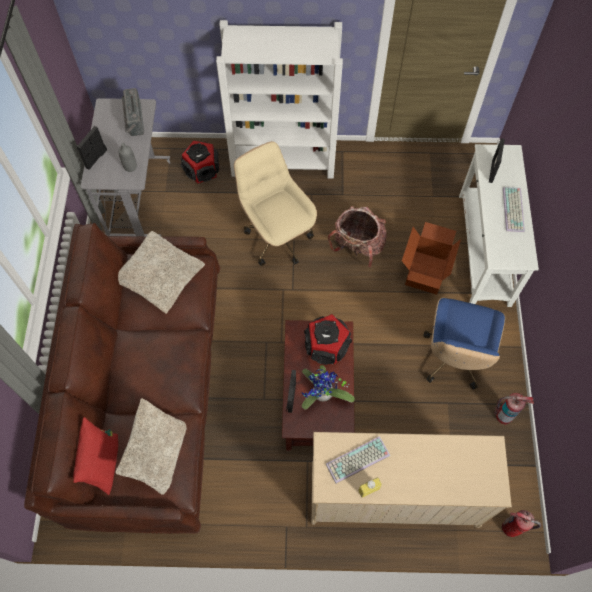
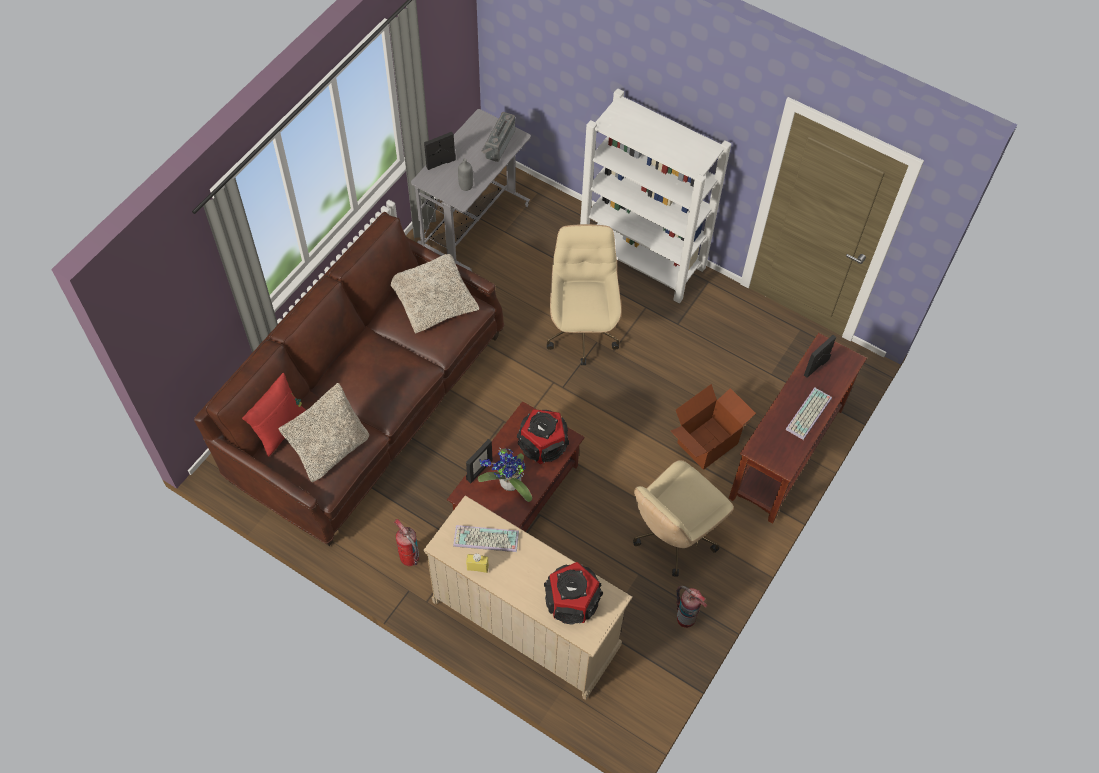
camera: 30 degrees right, 5 degrees down
speaker [181,141,220,184] -> speaker moved to [544,562,603,624]
backpack [328,206,387,268] -> none
blue office chair [424,298,505,390] -> beige office chair [633,460,734,577]
white console table [459,144,539,307] -> brown console table [729,333,867,524]
fire extinguisher [502,510,541,537] -> fire extinguisher moved to [394,519,419,566]

